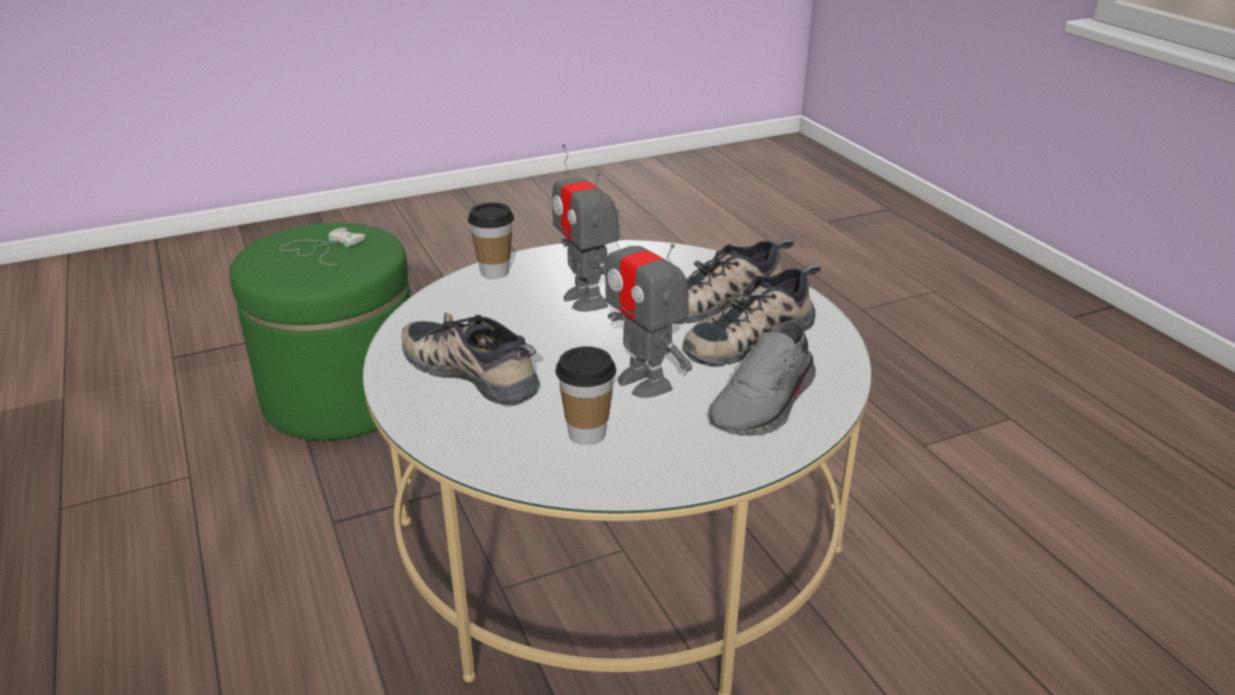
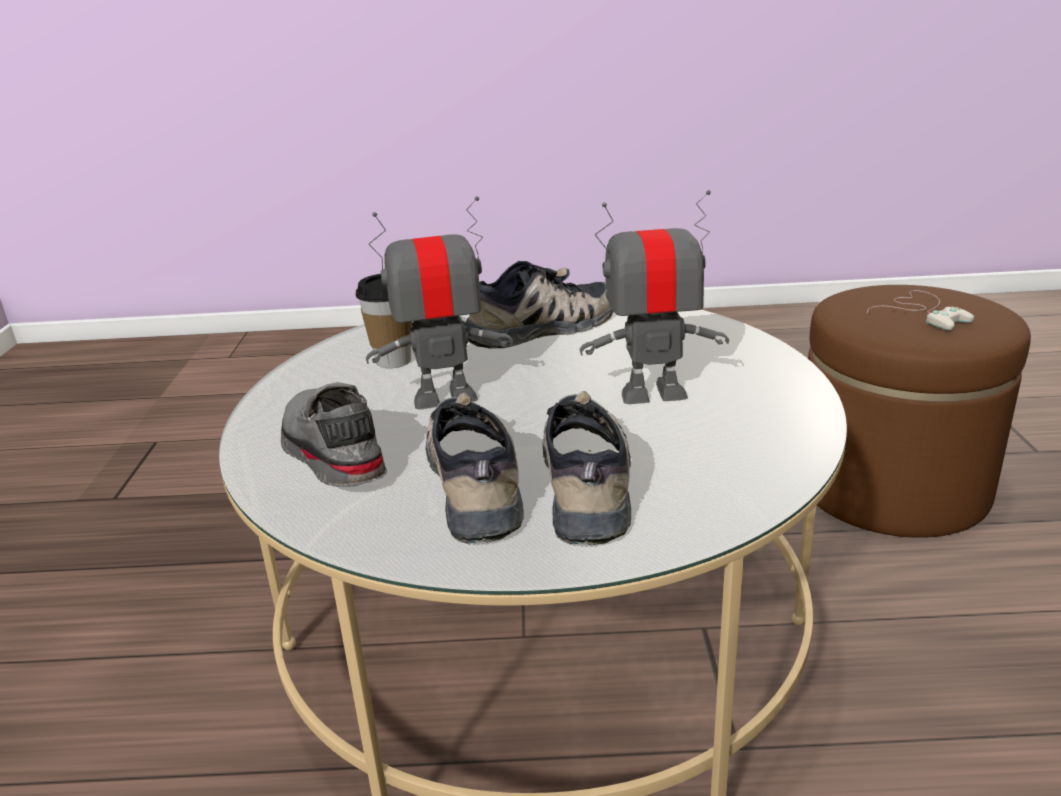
camera: 115 degrees right, 5 degrees down
green ottoman [229,223,411,441] -> brown ottoman [808,285,1031,538]
cup [468,202,514,279] -> none

